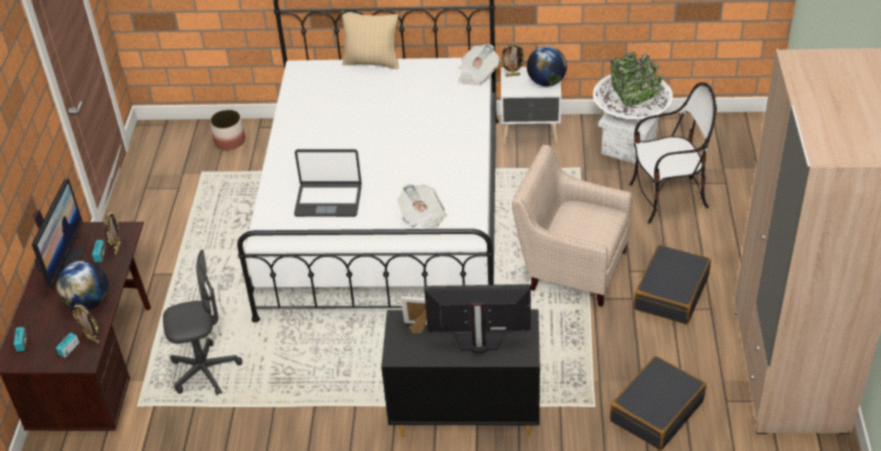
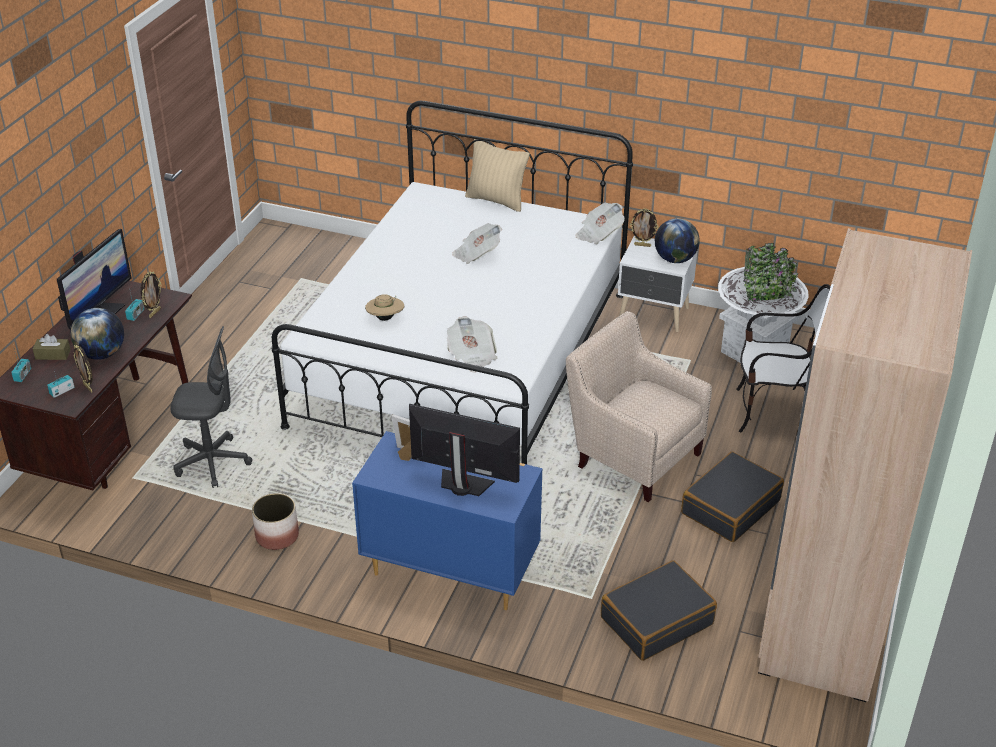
camera: 15 degrees right, 5 degrees down
planter [210,109,245,150] -> planter moved to [252,493,299,550]
laptop [294,149,362,217] -> beige hat [365,294,404,321]
black dresser [381,309,540,438] -> blue dresser [352,431,542,610]
none -> brown tissue box [33,334,71,360]
none -> newspaper [452,223,502,264]

